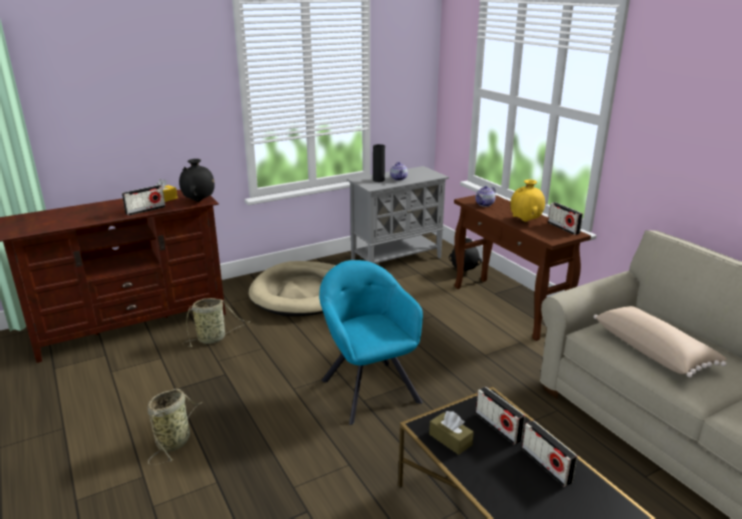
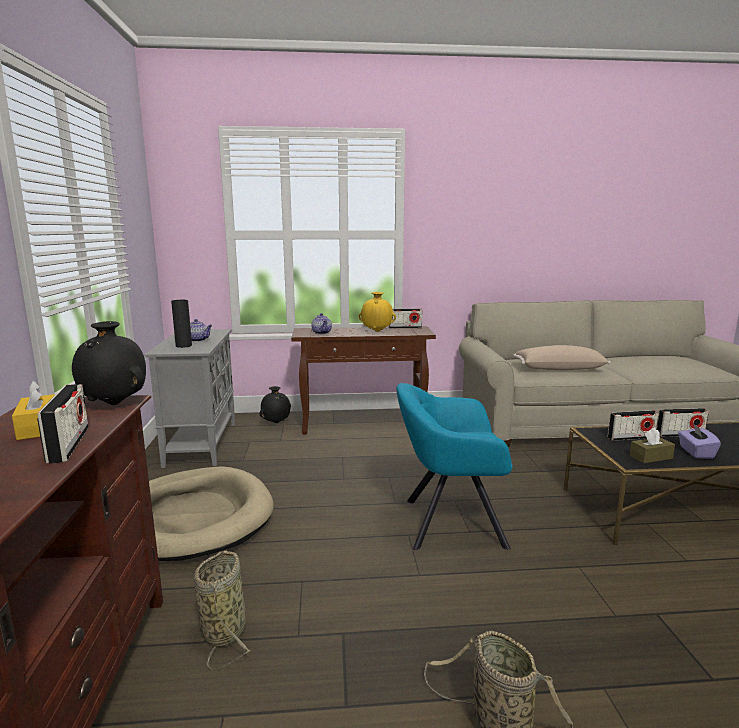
camera: 65 degrees left, 10 degrees down
none -> purple tissue box [678,423,721,459]

